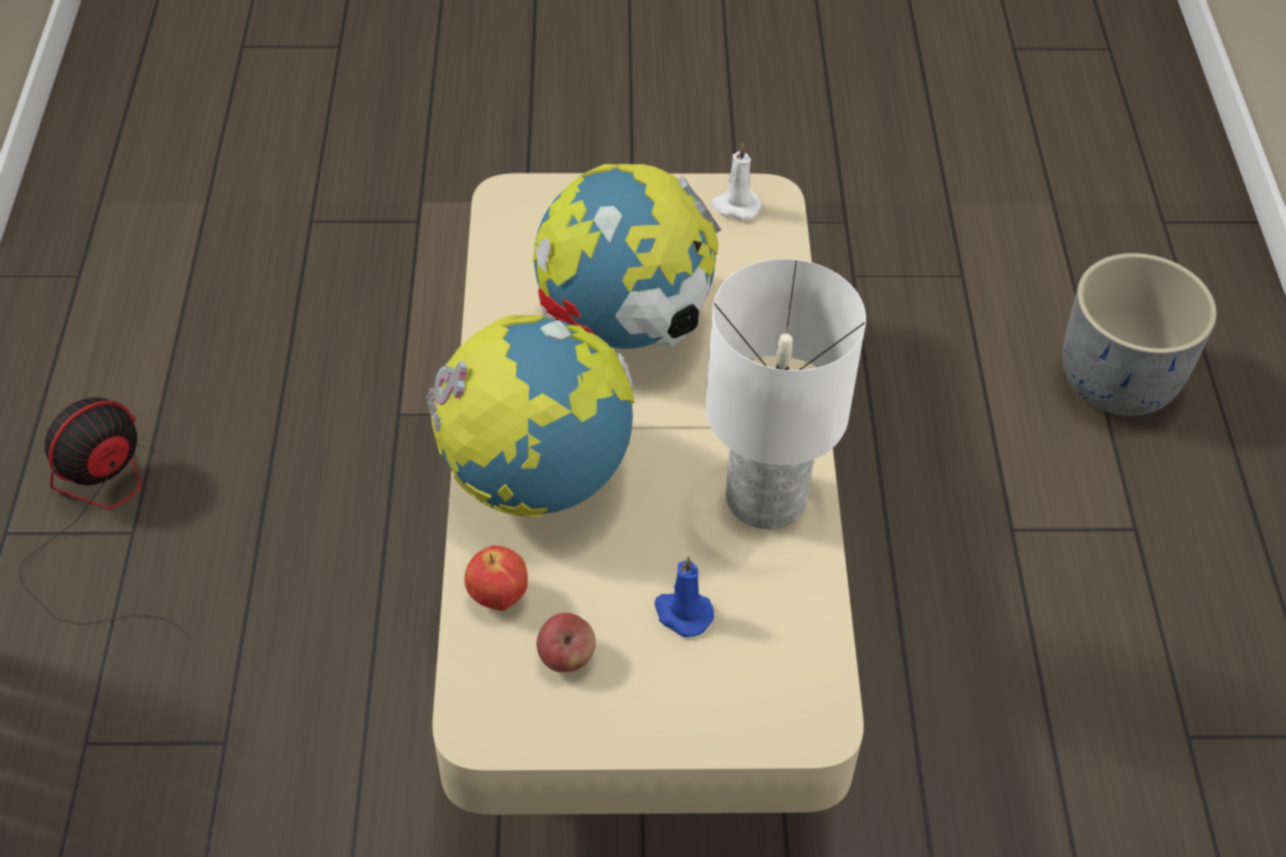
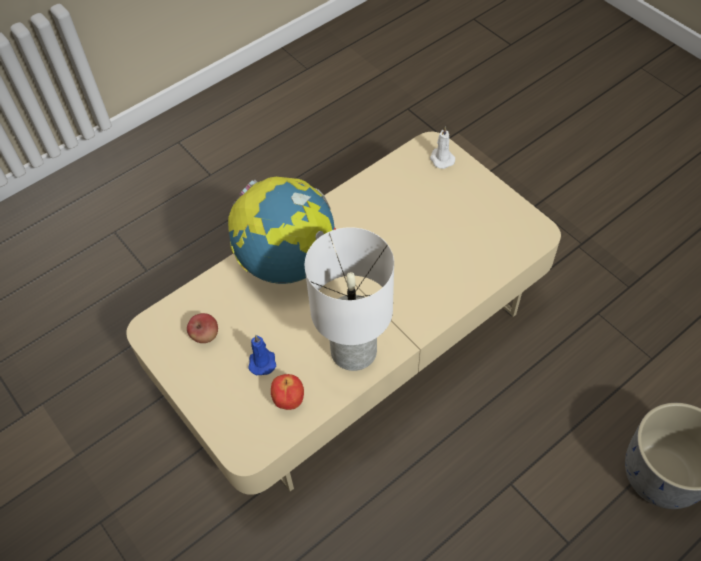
camera: 55 degrees right, 5 degrees up
fan [19,397,194,641] -> none
apple [464,546,528,611] -> apple moved to [271,374,304,410]
globe [533,164,721,349] -> none
white candle [710,143,762,220] -> white candle moved to [430,126,456,169]

